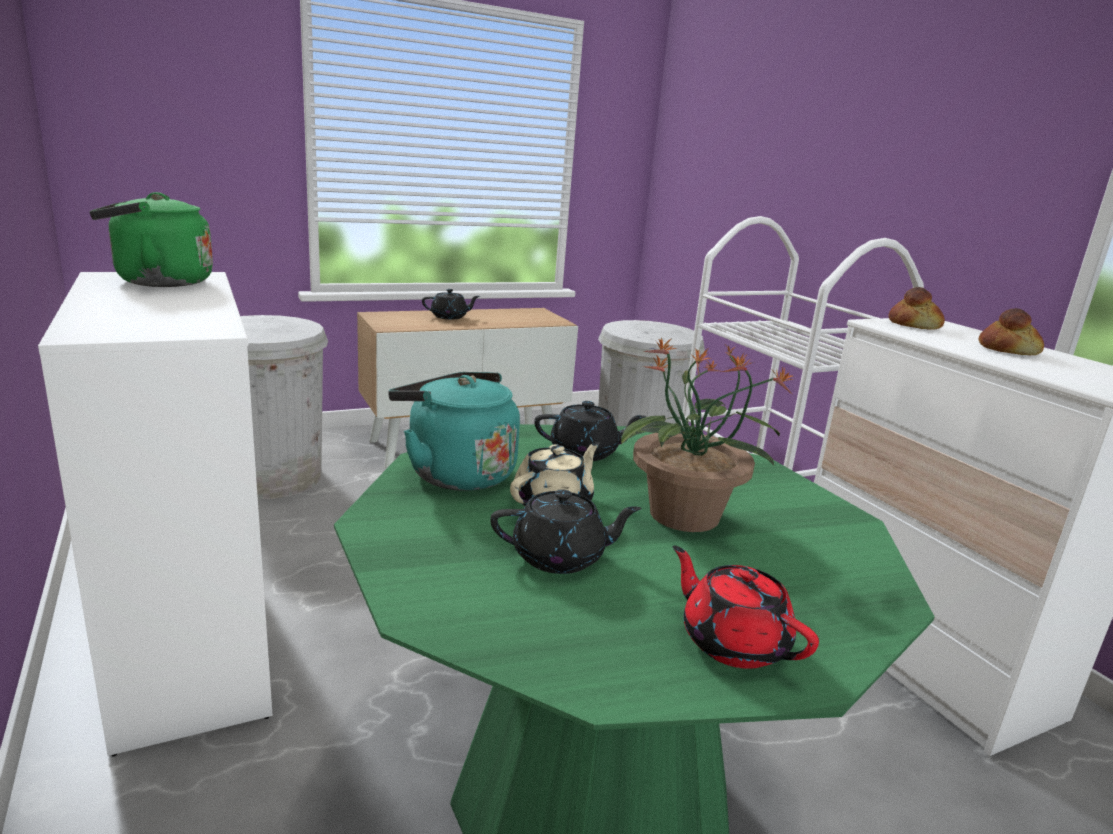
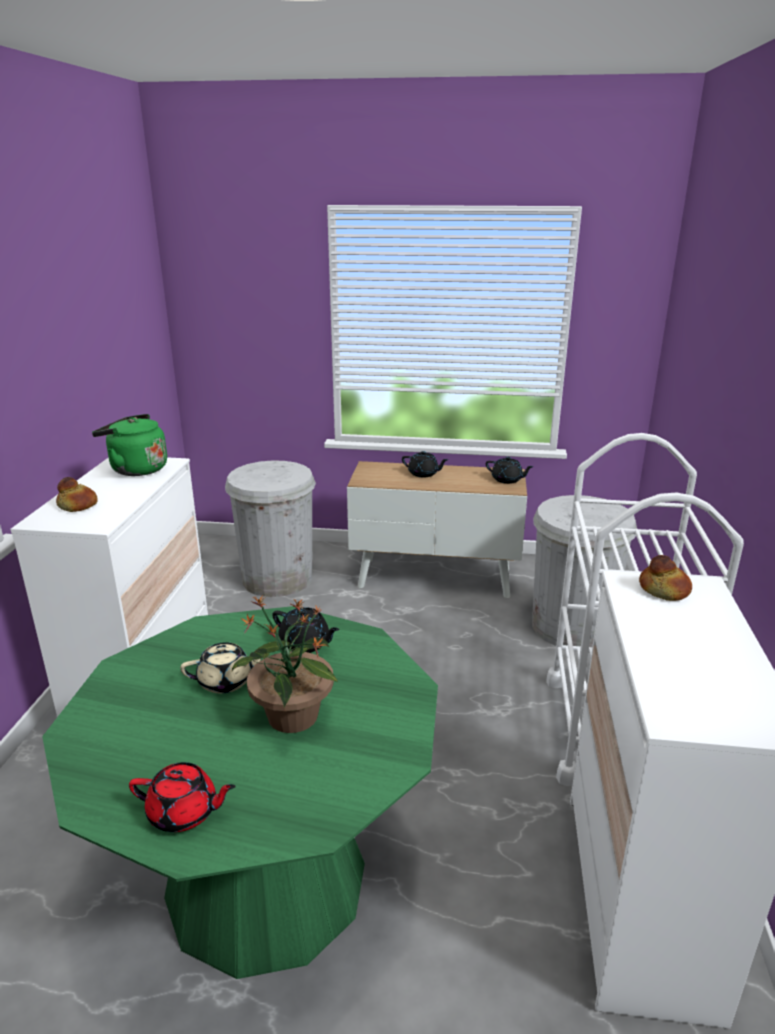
camera: 35 degrees right, 5 degrees up
turquoise kettle [388,372,520,491] -> none
black teapot [490,489,642,574] -> black teapot moved to [486,457,534,484]
red teapot [672,545,819,669] -> red teapot turned 105 degrees clockwise [129,762,236,832]
bread [979,308,1044,355] -> bread moved to [56,477,97,512]

